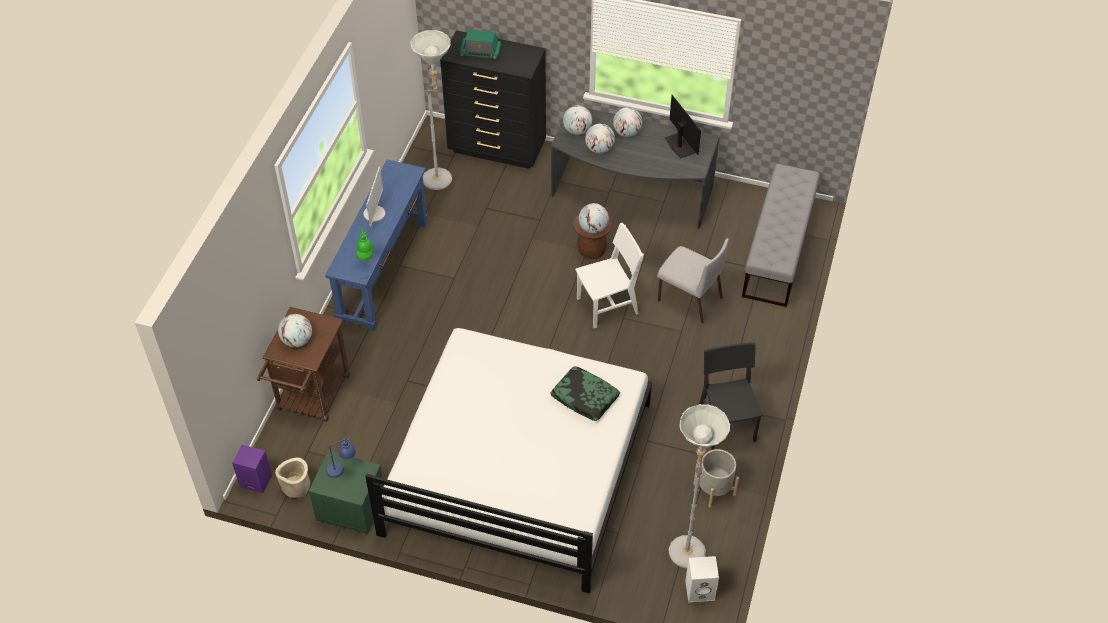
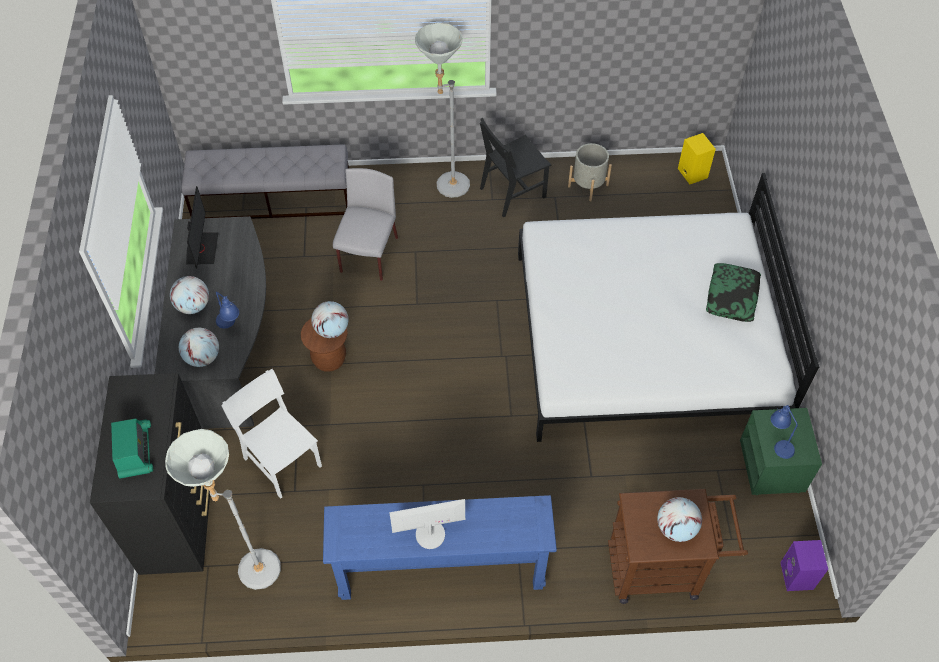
camera: 110 degrees left, 5 degrees up
beige planter [275,458,310,498] -> none
green table lamp [357,227,373,261] -> none
pillow [550,366,620,421] -> pillow moved to [706,263,761,322]
white chair [575,223,644,328] -> white chair moved to [221,369,322,499]
globe [585,124,615,154] -> blue table lamp [216,291,239,329]
monitor [665,95,701,159] -> monitor turned 135 degrees clockwise [186,186,219,269]
grey floor lamp [668,404,730,569] -> grey floor lamp moved to [415,23,470,198]
white speaker [685,556,719,602] -> yellow speaker [678,133,716,184]

